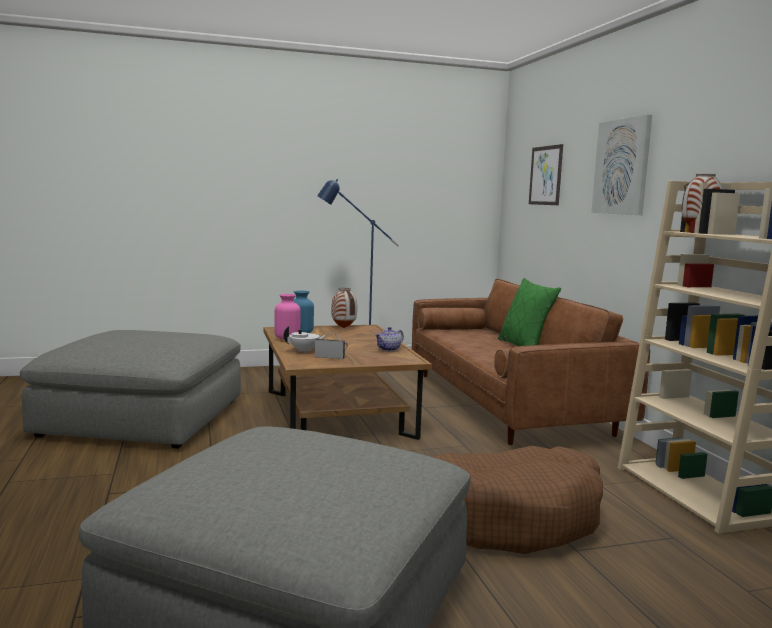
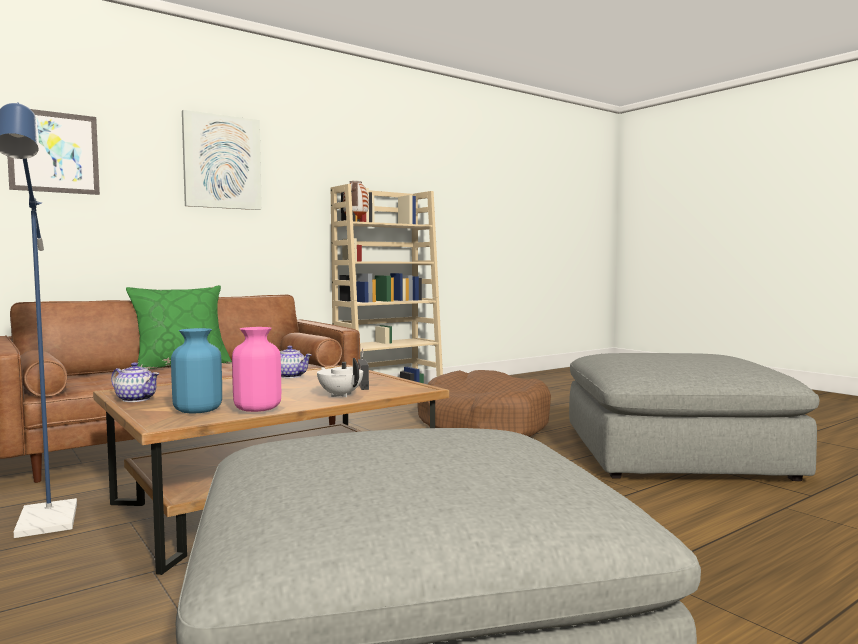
camera: 110 degrees left, 5 degrees down
vase [331,288,357,328] -> teapot [111,362,159,402]

